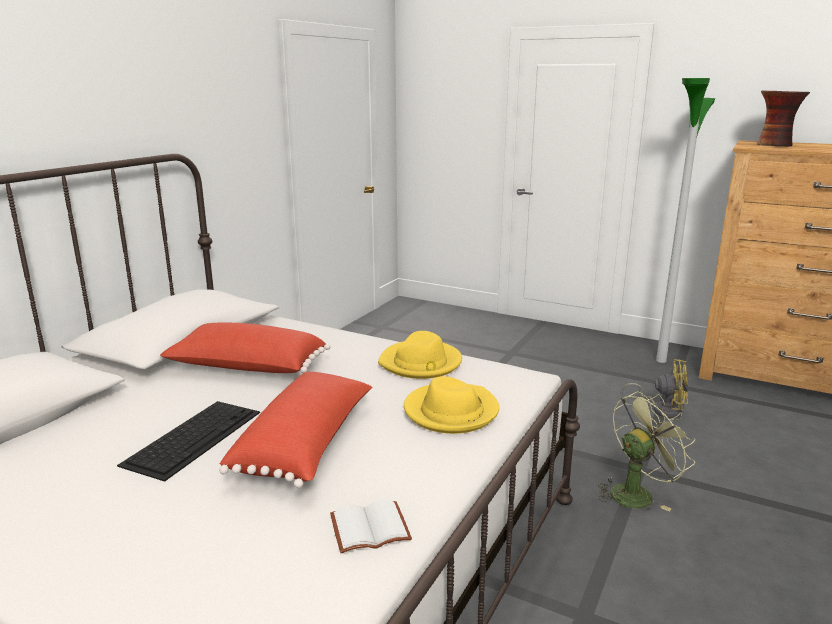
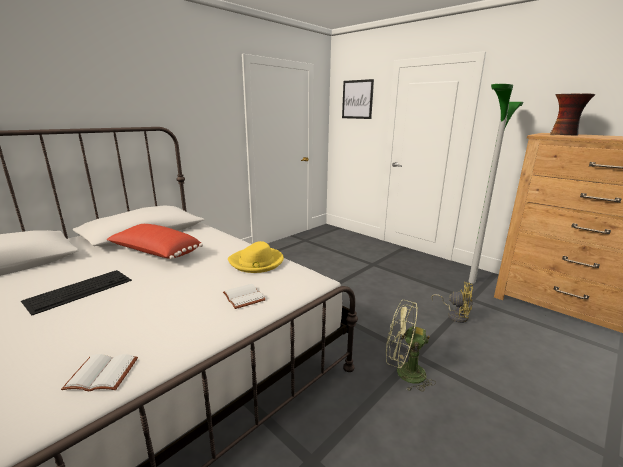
camera: 15 degrees right, 0 degrees up
red pillow [219,372,372,488] -> none
yellow hat [404,376,499,434] -> white book [223,284,266,309]
green fan [598,391,695,511] -> green fan turned 150 degrees counterclockwise [386,300,436,392]
none -> picture [342,79,374,119]

